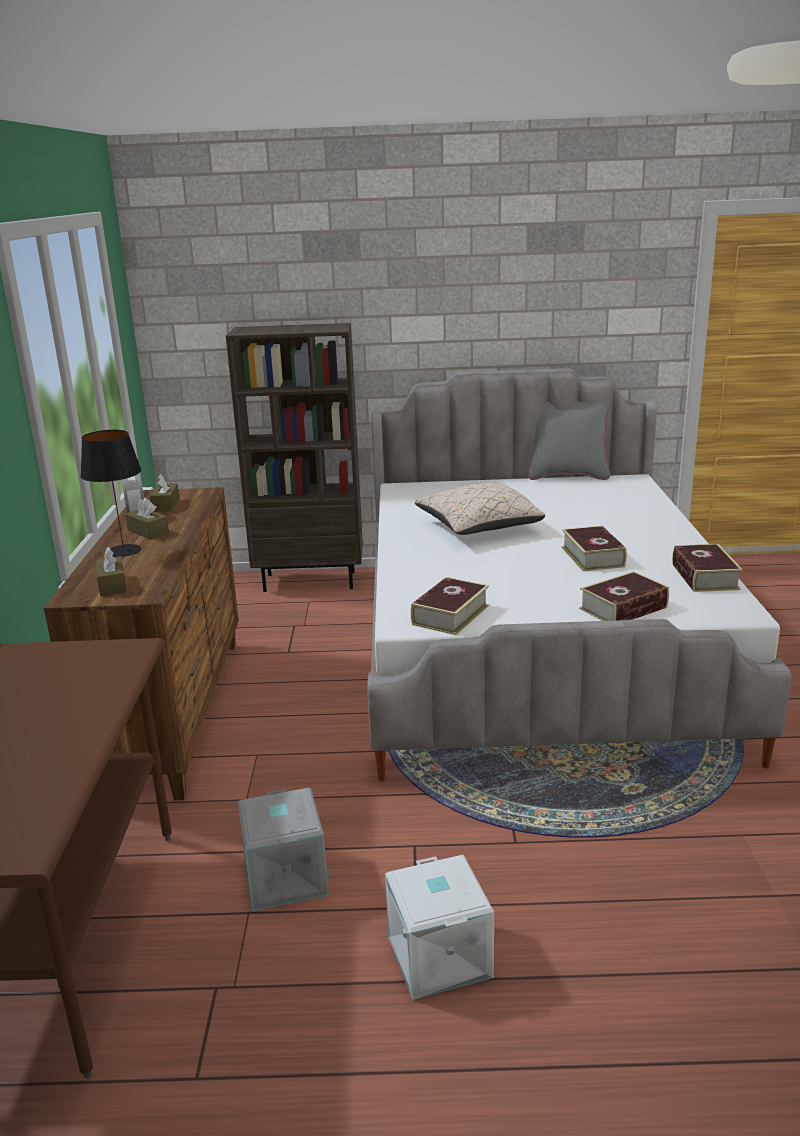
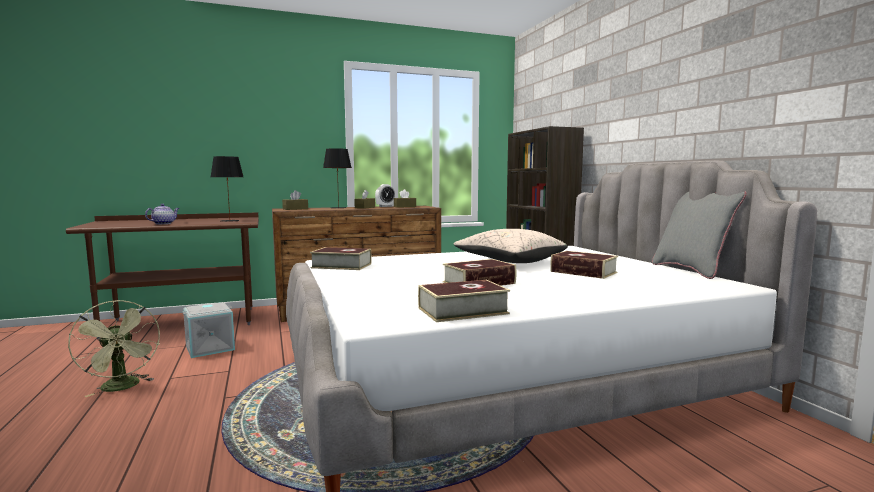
camera: 70 degrees right, 15 degrees down
white storage box [385,855,494,1000] -> green fan [68,300,160,397]
book [579,571,669,621] -> book moved to [550,251,618,279]
none -> teapot [145,204,179,224]
none -> black table lamp [211,156,243,222]

